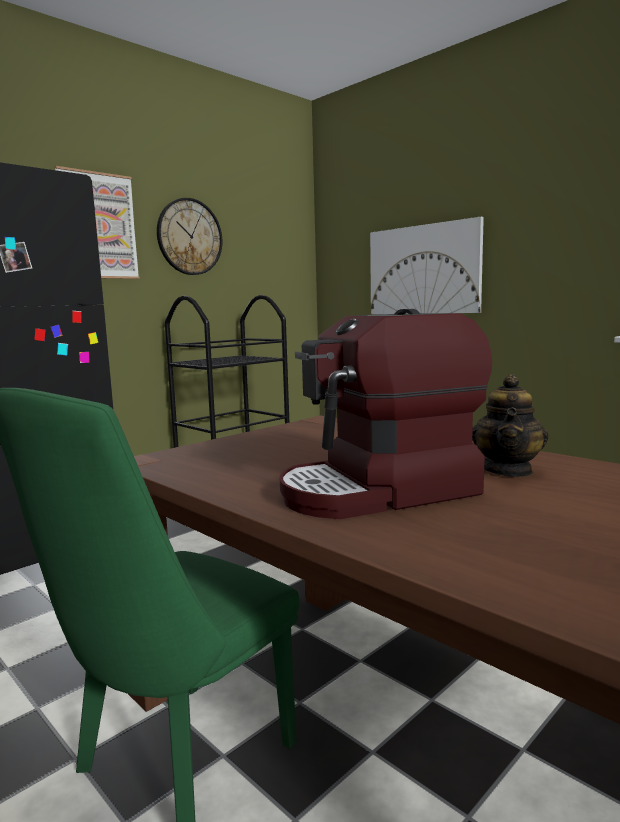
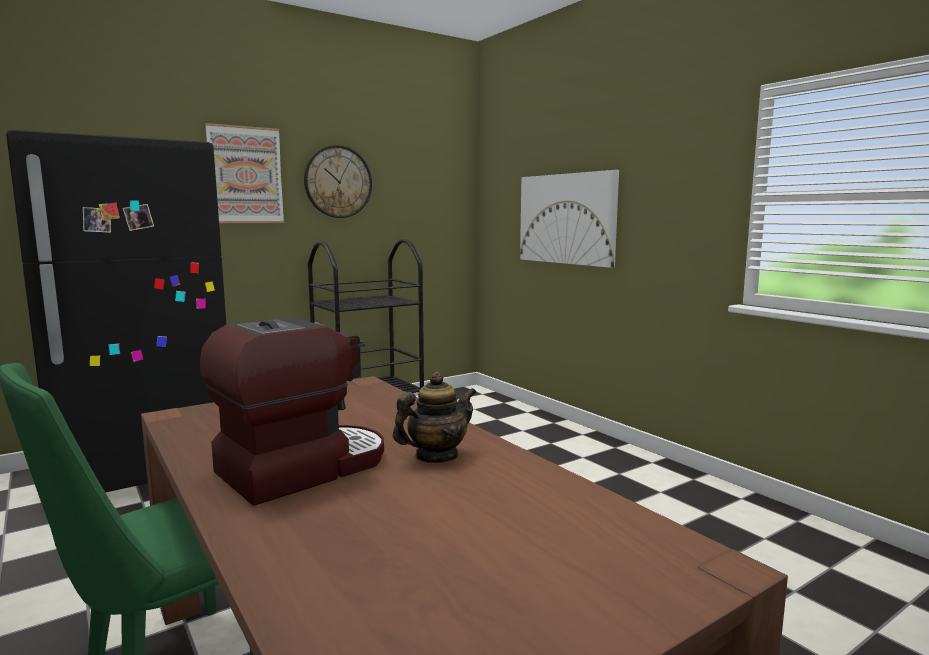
camera: 10 degrees right, 0 degrees up
coffee machine [280,309,493,519] -> coffee machine turned 150 degrees clockwise [200,317,384,506]
teapot [472,374,548,477] -> teapot turned 150 degrees counterclockwise [393,372,477,463]

